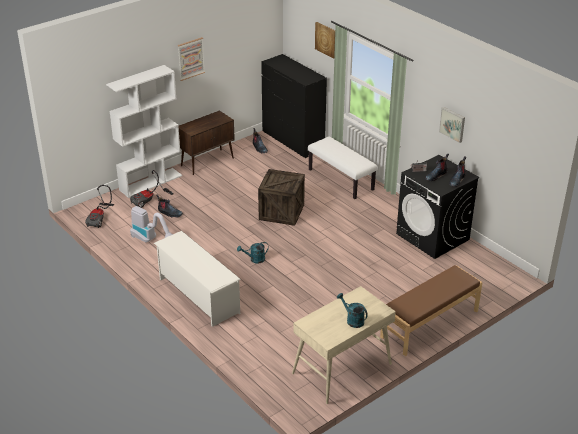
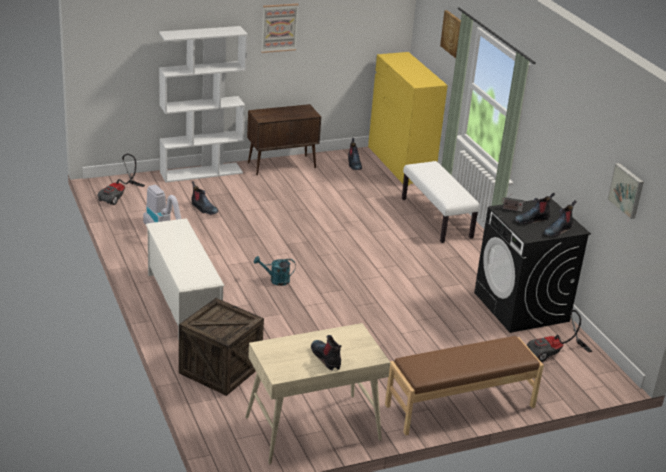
camera: 15 degrees right, 5 degrees down
vacuum cleaner [130,170,174,208] -> vacuum cleaner moved to [527,310,592,362]
crate [258,169,305,226] -> crate moved to [179,298,264,396]
black dresser [261,54,327,158] -> yellow dresser [368,52,448,186]
turquoise watering can [337,293,368,328] -> boot [311,335,341,370]
picture [439,107,465,143] -> picture moved to [607,163,644,219]

